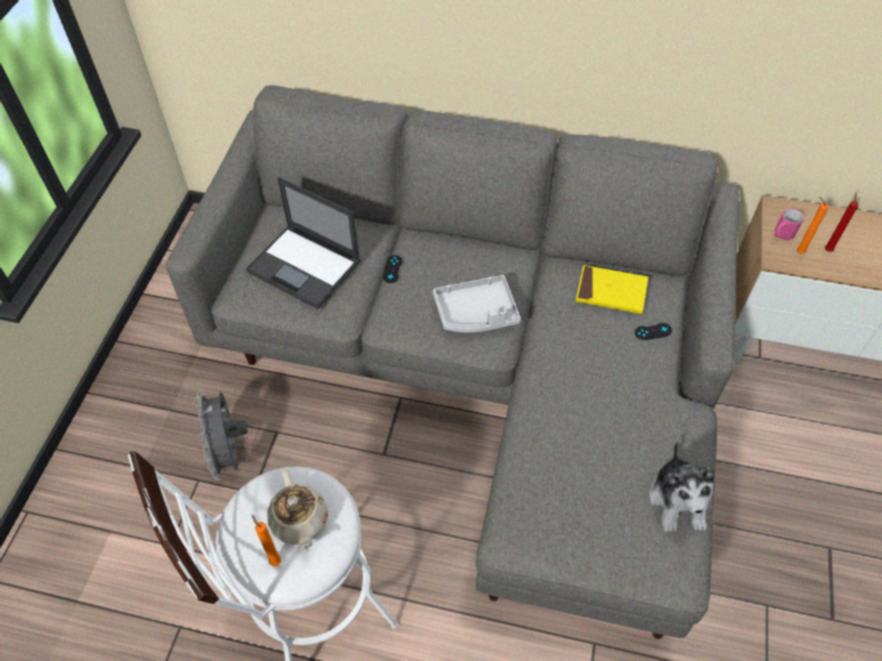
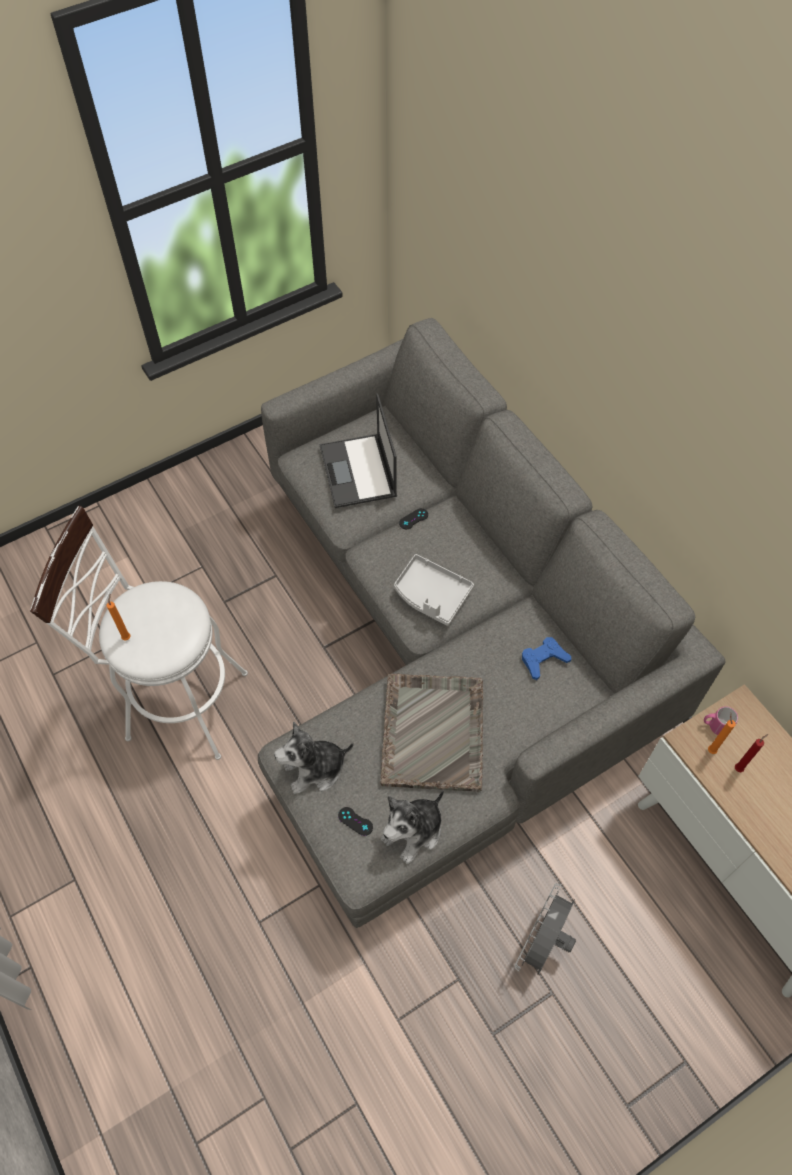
camera: 45 degrees right, 5 degrees up
grey fan [195,390,248,480] -> grey fan moved to [514,883,576,975]
beige teapot [267,469,328,553] -> none
yellow book [576,265,648,314] -> blue game controller [522,637,571,680]
black game controller [635,323,672,340] -> black game controller moved to [338,807,373,836]
none -> plush toy [274,722,354,794]
none -> grey tray [380,674,483,792]

